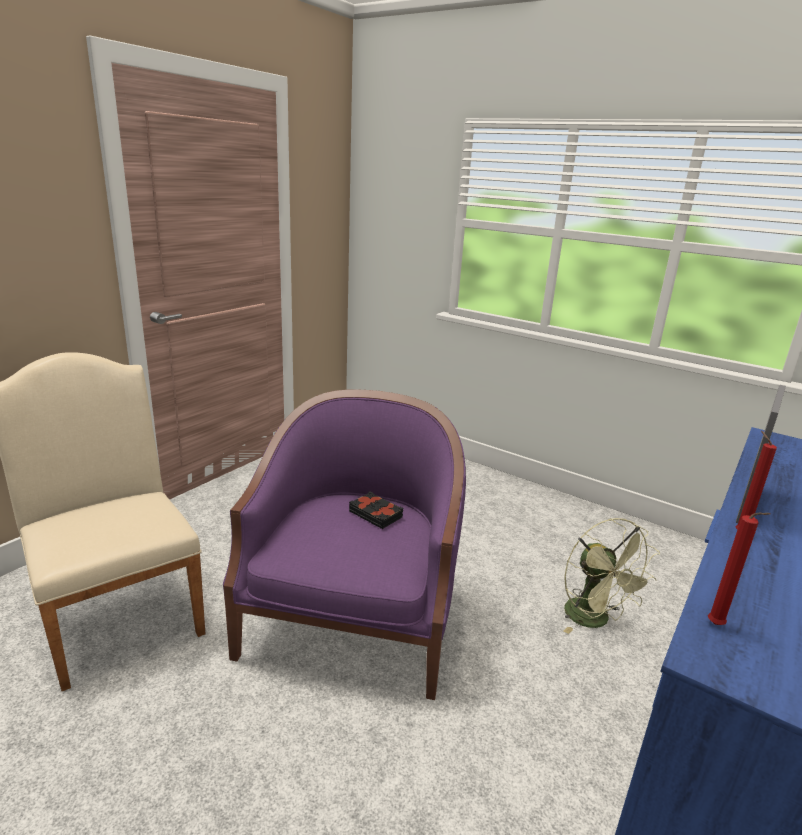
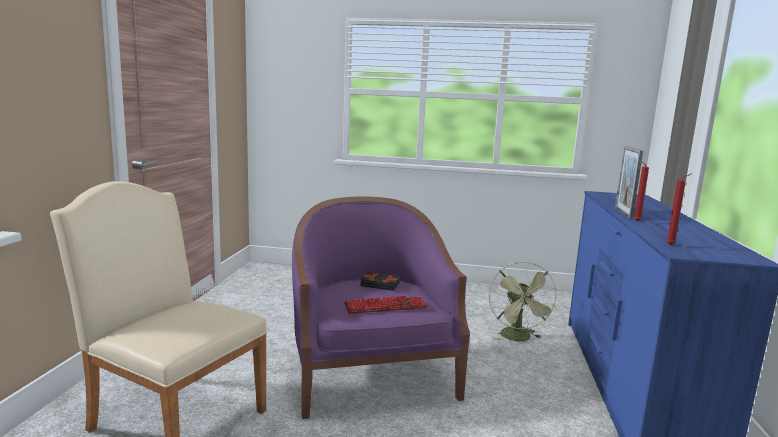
camera: 25 degrees left, 10 degrees down
green fan [564,518,660,634] -> green fan turned 45 degrees clockwise [488,261,559,341]
none -> keyboard [344,296,427,314]

